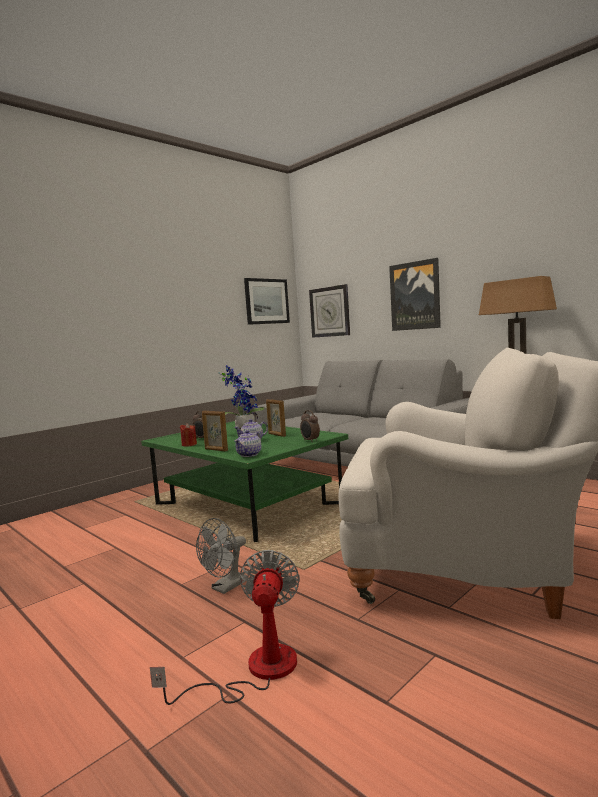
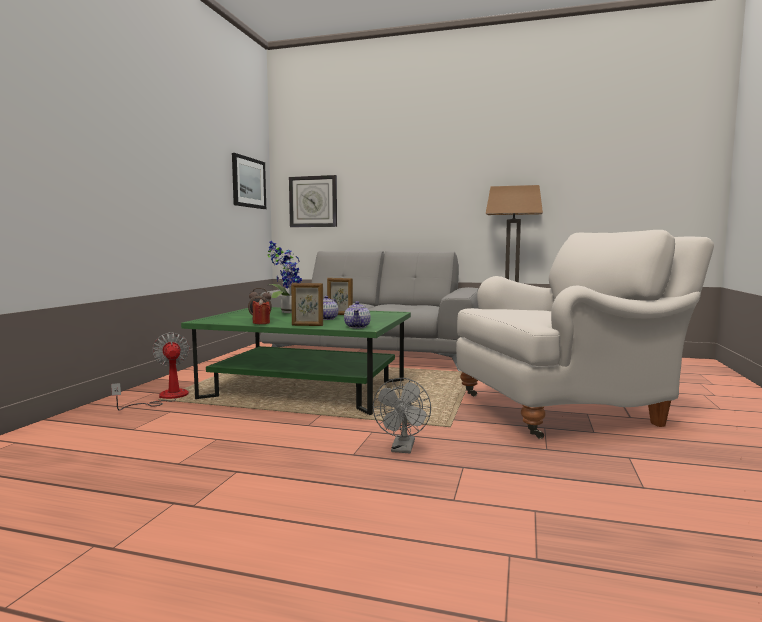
camera: 30 degrees left, 0 degrees up
fan [150,550,300,705] -> fan moved to [111,332,190,411]
alarm clock [300,410,320,442] -> none
picture [389,258,441,331] -> none

